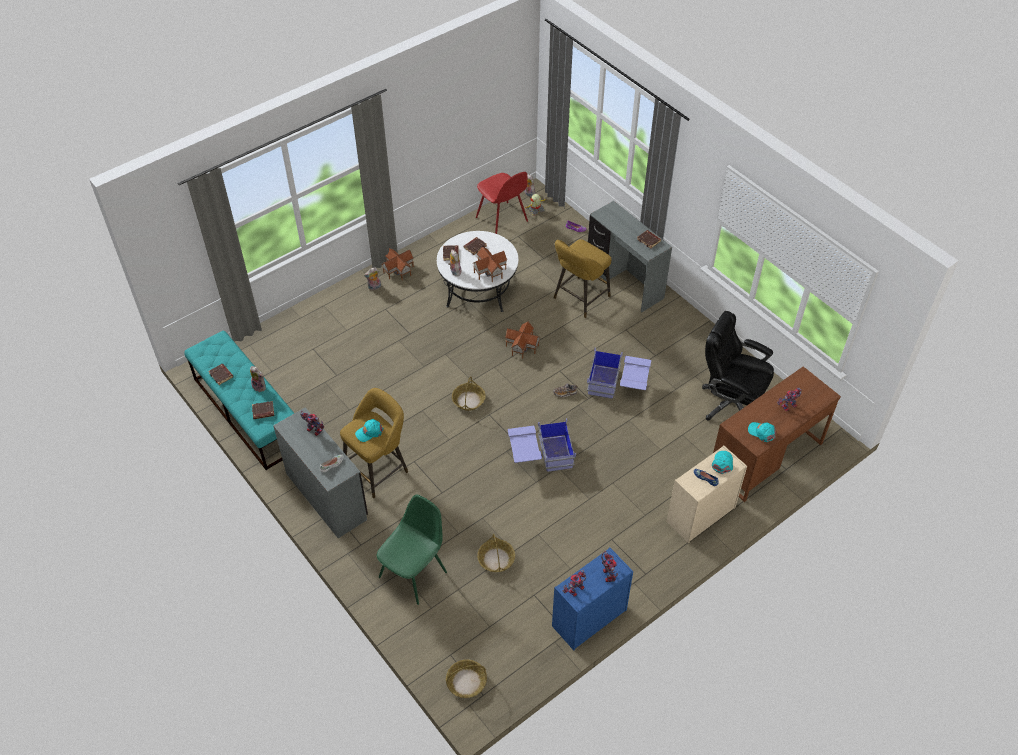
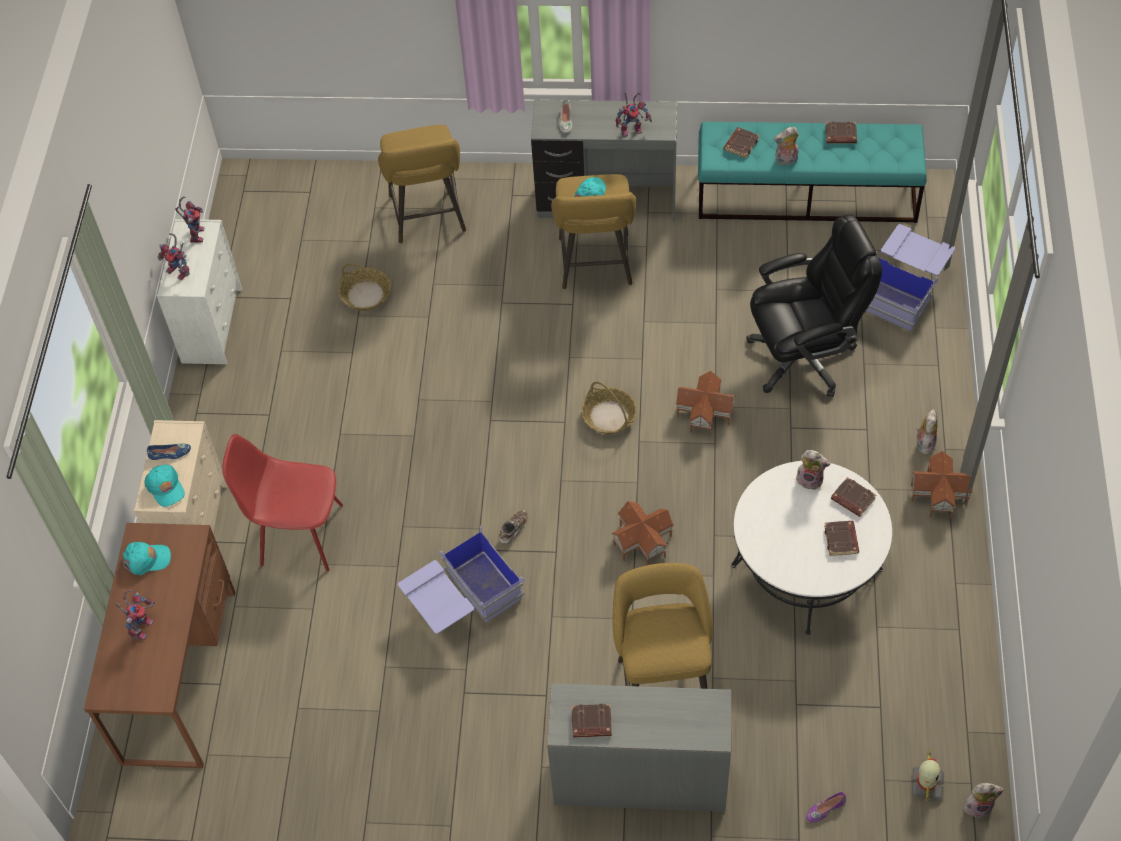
camera: 135 degrees right, 5 degrees up
green chair [377,495,447,605] -> yellow stool [378,124,466,243]
basket [446,659,487,698] -> none
toy house [473,246,507,282] -> toy house moved to [676,371,735,436]
red chair [476,172,528,234] -> red chair moved to [222,434,343,571]
blue storage box [508,419,576,472] -> blue storage box moved to [866,224,955,331]
blue dresser [552,548,633,650] -> white dresser [157,219,242,364]
black office chair [702,311,774,420] -> black office chair moved to [746,214,882,397]

